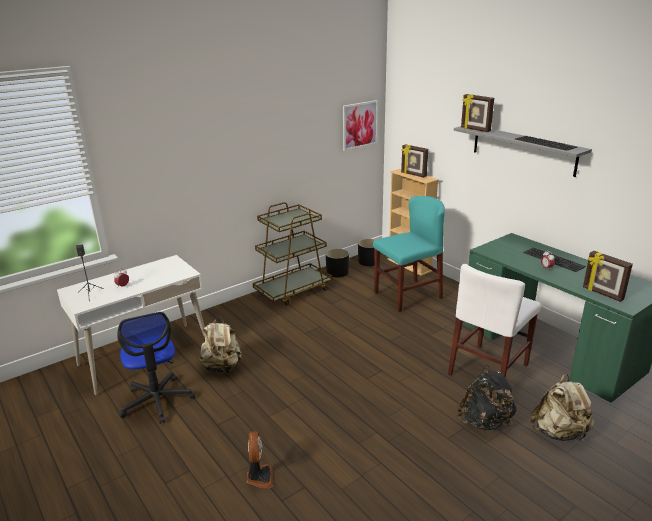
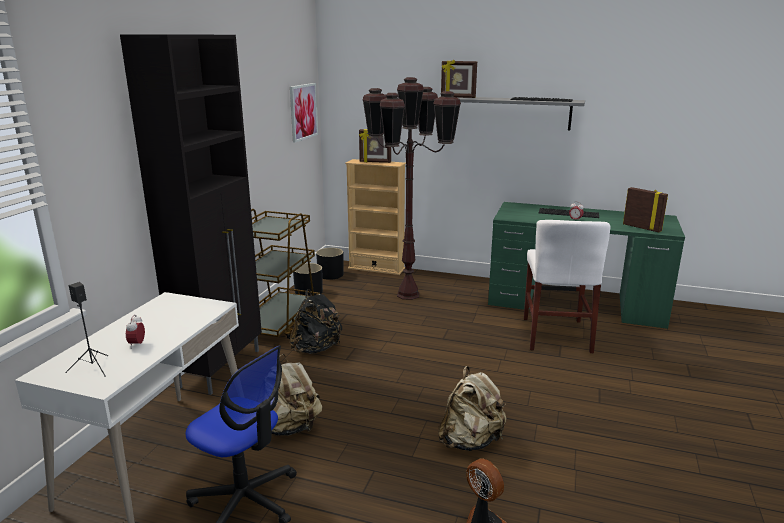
camera: 35 degrees left, 5 degrees down
turquoise chair [373,196,445,312] -> brown floor lamp [363,77,461,300]
black backpack [457,365,516,430] -> black backpack moved to [290,289,342,354]
beige backpack [530,374,595,442] -> beige backpack moved to [438,366,506,451]
picture frame [583,251,633,302] -> picture frame turned 150 degrees counterclockwise [623,187,668,233]
none -> black cabinet [120,34,262,395]

